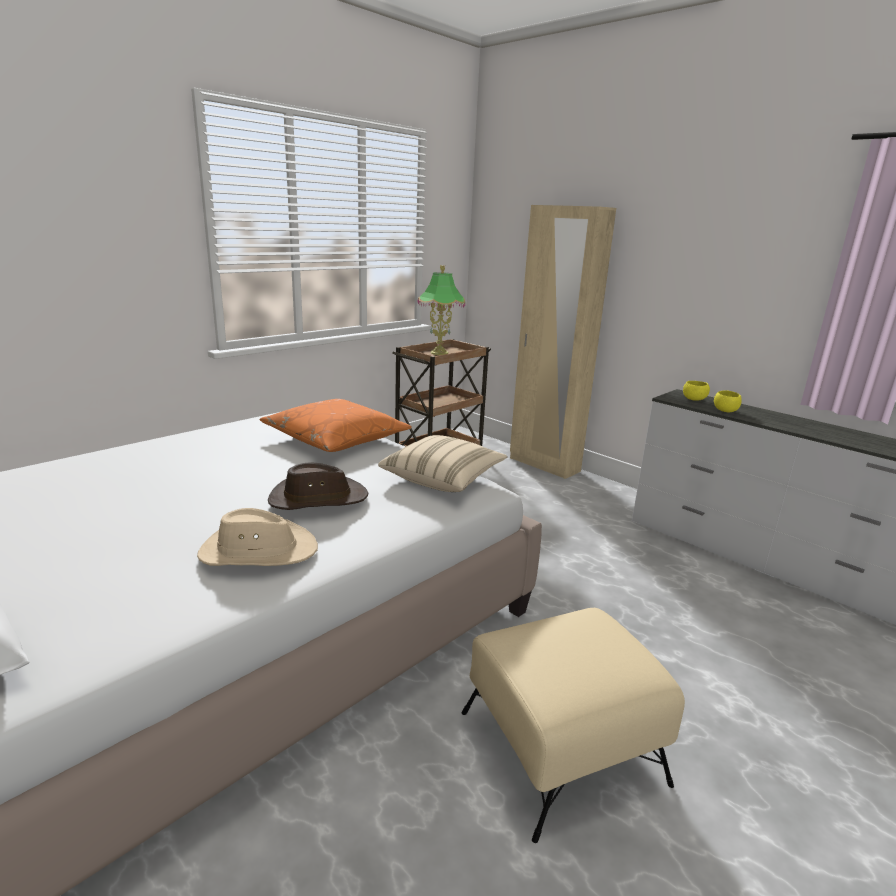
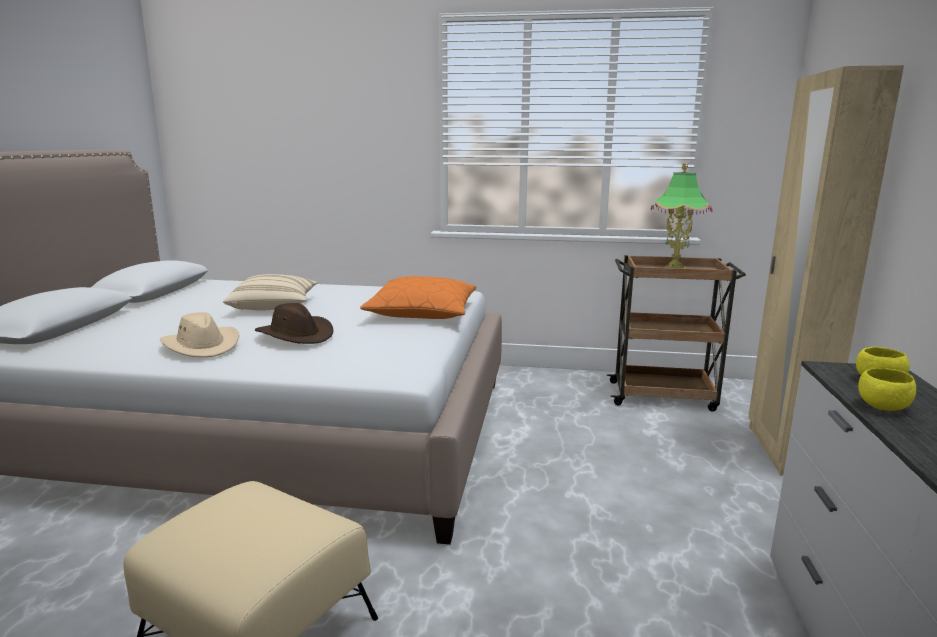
camera: 55 degrees right, 5 degrees down
beige pillow [378,435,508,492] -> beige pillow moved to [223,274,317,310]

